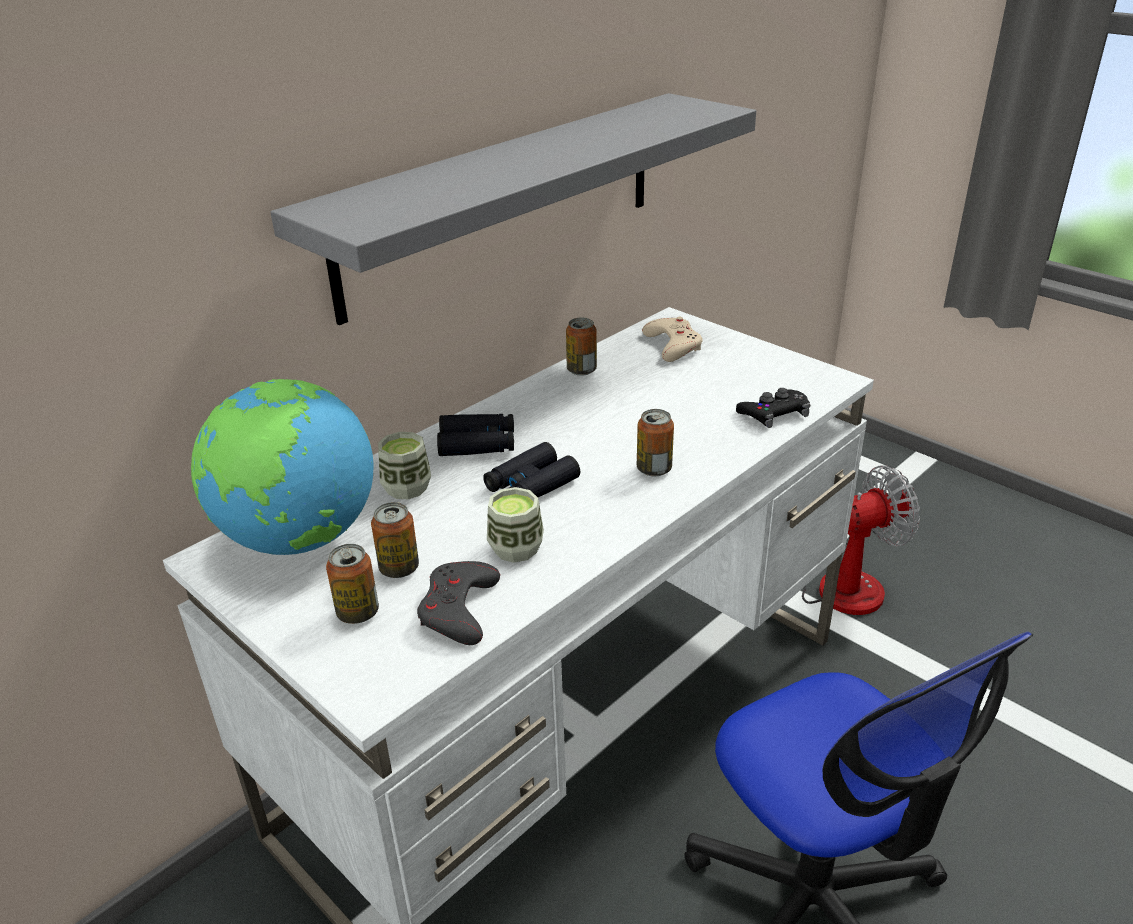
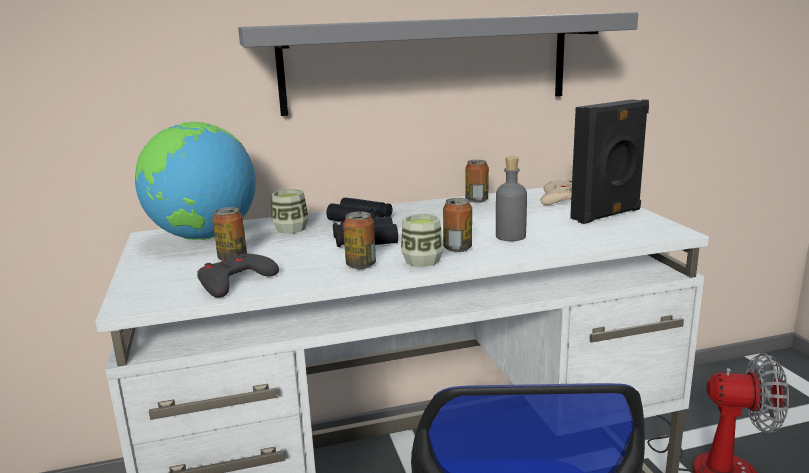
camera: 30 degrees right, 15 degrees down
can [326,544,379,624] -> can moved to [343,212,376,269]
cup [487,487,544,563] -> cup moved to [401,214,444,267]
black game controller [736,388,811,428] -> none
none -> grey bottle [496,156,527,241]
none -> black speaker [570,99,649,224]

